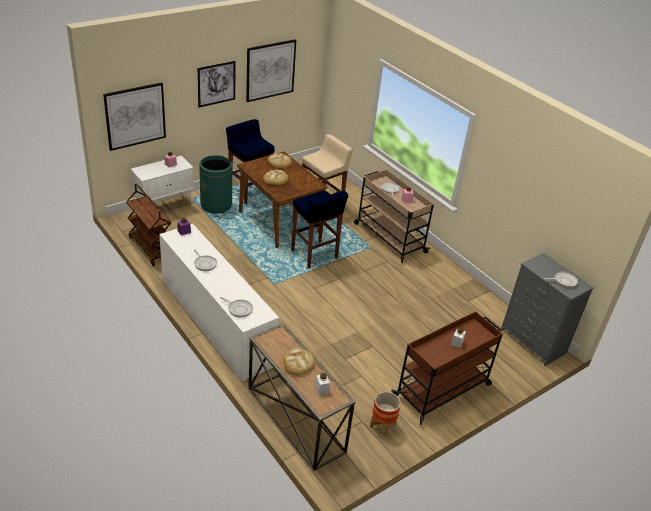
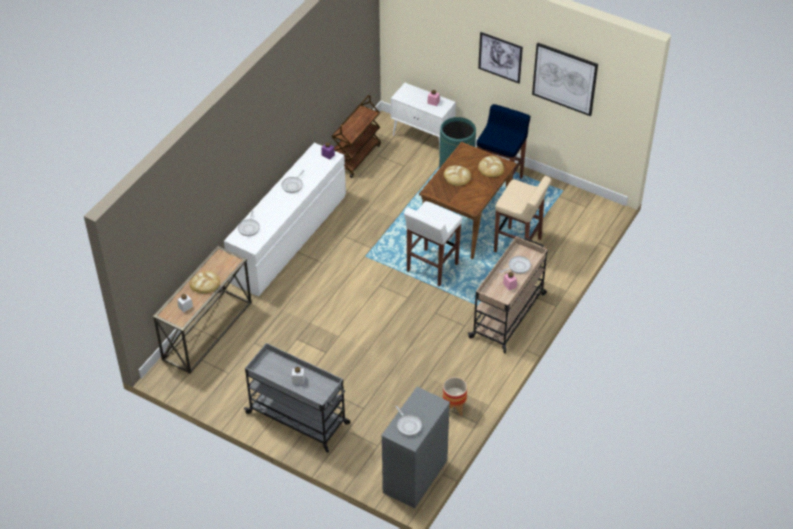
camera: 70 degrees right, 10 degrees up
picture [103,82,166,151] -> none
blue stool [291,191,348,268] -> white stool [404,201,462,286]
planter [370,392,401,437] -> planter moved to [443,377,467,416]
brown cart [391,311,503,425] -> grey cart [244,343,350,453]

